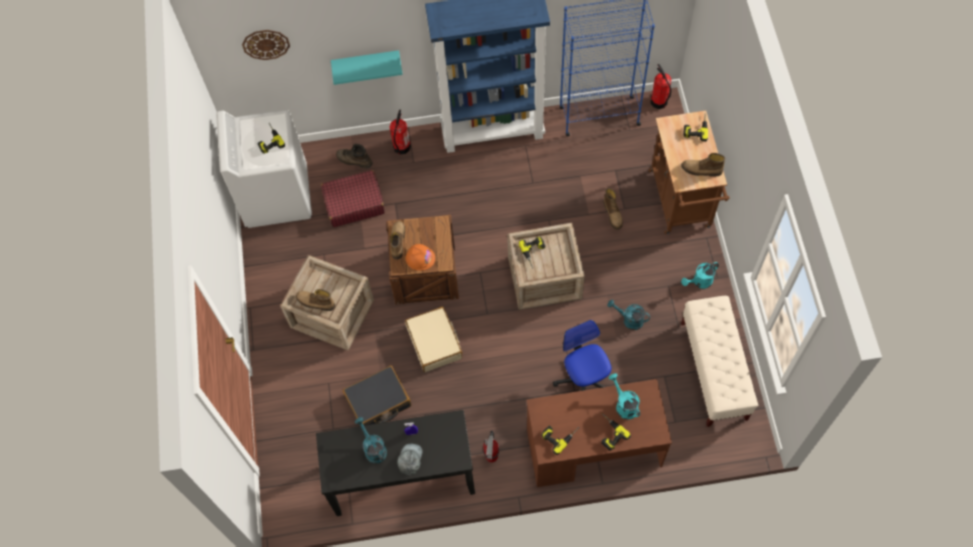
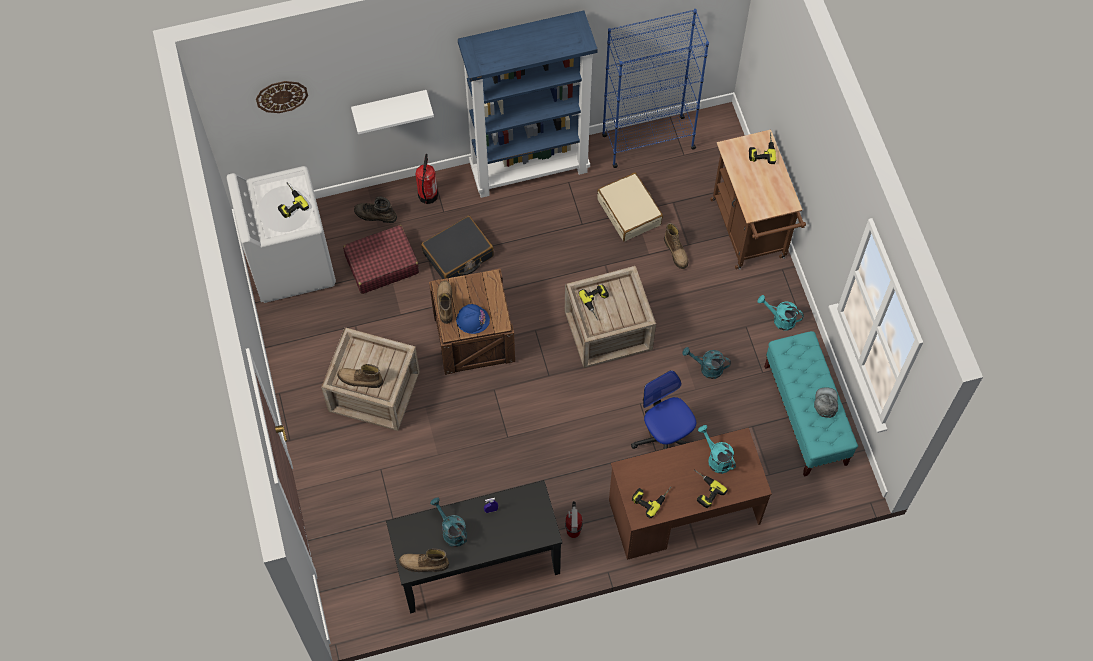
camera: 10 degrees left, 0 degrees up
turquoise shelf [331,50,403,85] -> white shelf [351,90,434,134]
black suitcase [342,366,411,425] -> black suitcase moved to [421,216,494,279]
grey cap [397,444,423,475] -> grey cap moved to [814,387,838,418]
orange hard hat [405,244,435,271] -> blue hard hat [456,304,490,334]
beige suitcase [405,307,462,372] -> beige suitcase moved to [597,173,663,242]
fire extinguisher [651,64,671,109] -> none
boot [681,153,725,176] -> boot moved to [399,548,449,572]
turquoise watering can [681,262,719,289] -> turquoise watering can turned 60 degrees clockwise [758,295,804,331]
beige bench [681,296,758,427] -> turquoise bench [764,331,858,477]

